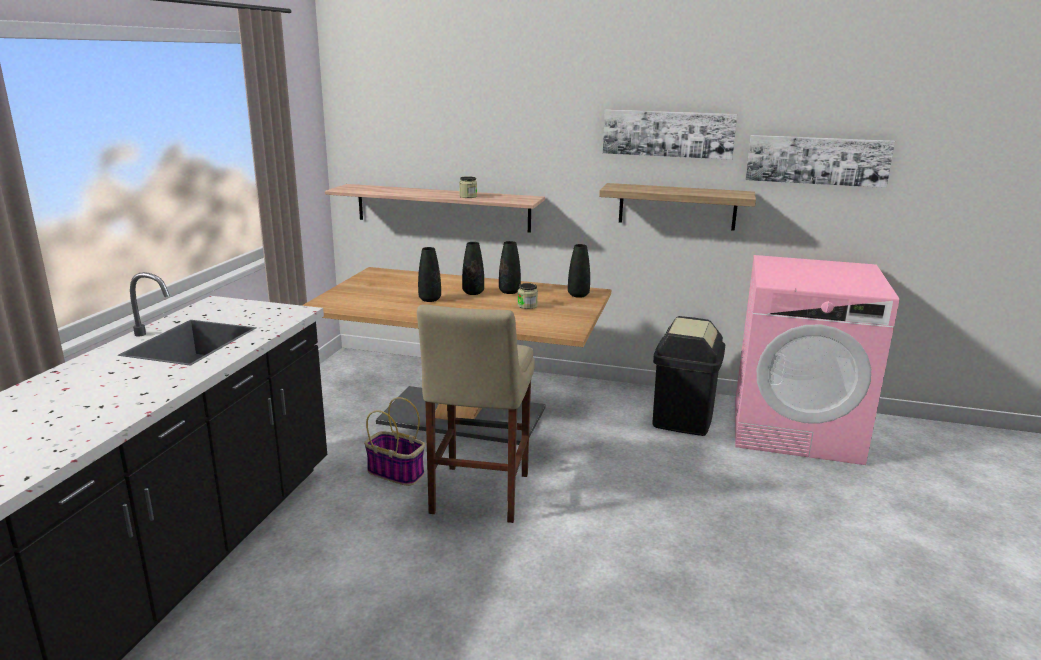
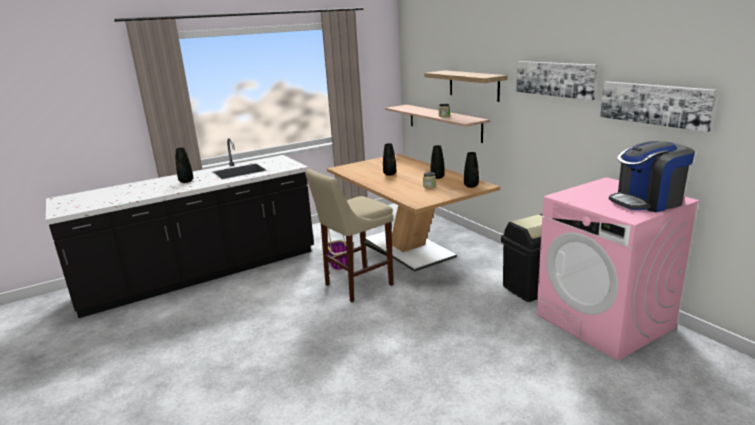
camera: 45 degrees right, 0 degrees up
black vase [462,242,484,295] -> black vase moved to [176,148,193,183]
shelf [599,183,756,231] -> shelf moved to [424,70,507,102]
none -> coffee machine [609,141,695,212]

